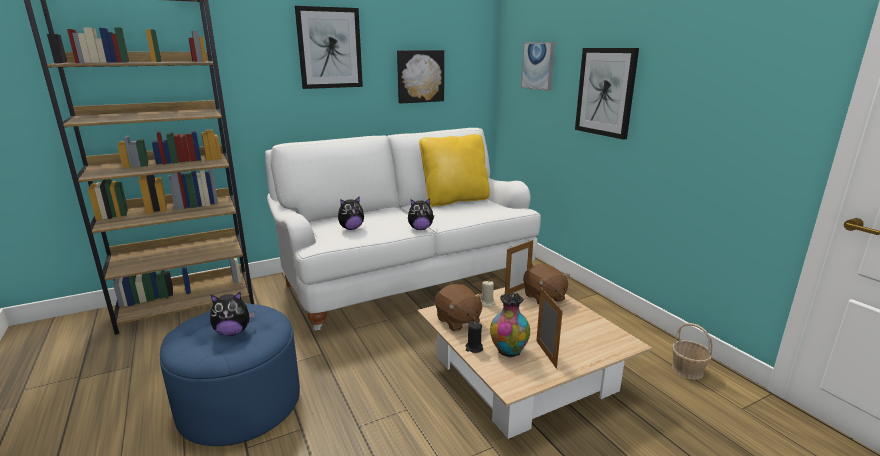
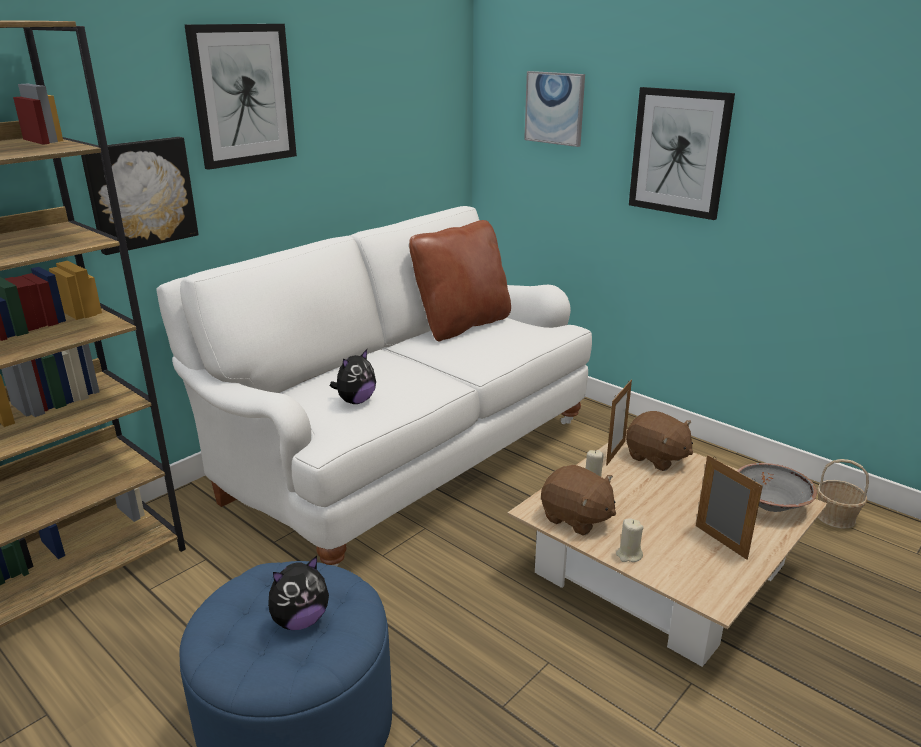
camera: 20 degrees left, 5 degrees up
picture [397,50,444,104] -> picture moved to [81,137,199,255]
plush toy [408,199,434,230] -> none
yellow pillow [419,134,490,207] -> brown pillow [409,220,511,342]
black candle [466,321,483,353] -> beige candle [616,518,643,562]
vase [490,293,530,357] -> none
none -> grey bowl [737,463,817,512]

